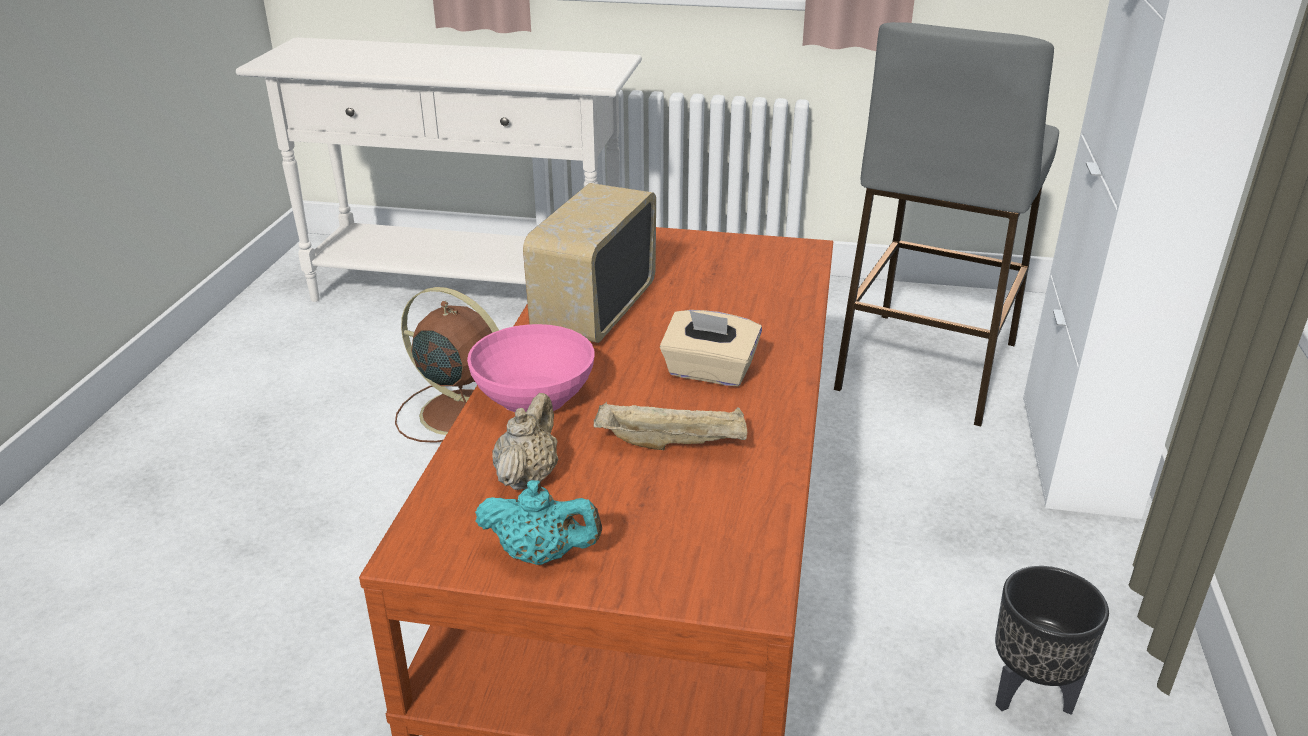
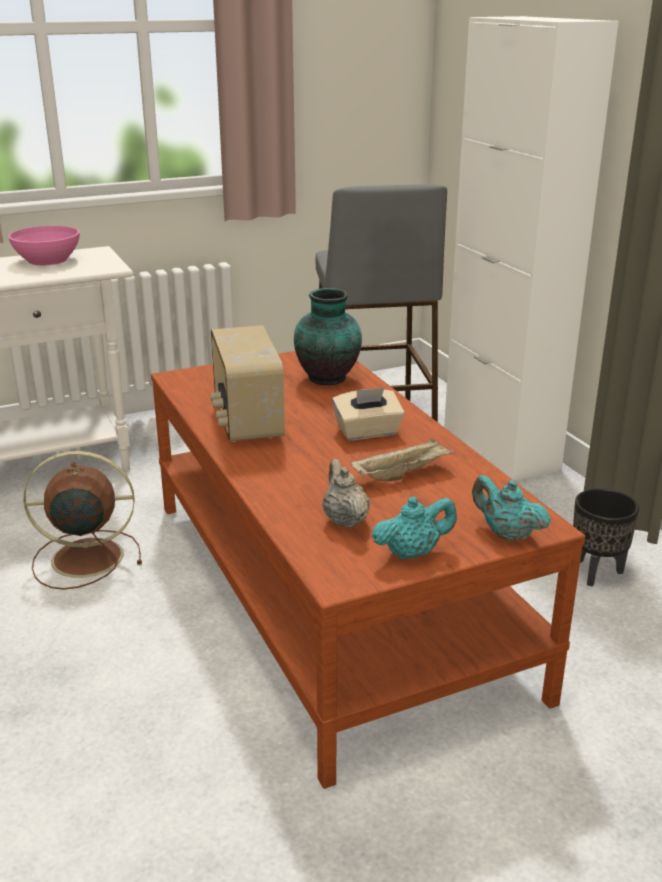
camera: 35 degrees left, 5 degrees down
pink bowl [467,324,594,413] -> pink bowl moved to [8,226,79,265]
none -> vase [294,288,362,385]
none -> turquoise teapot [472,475,551,541]

